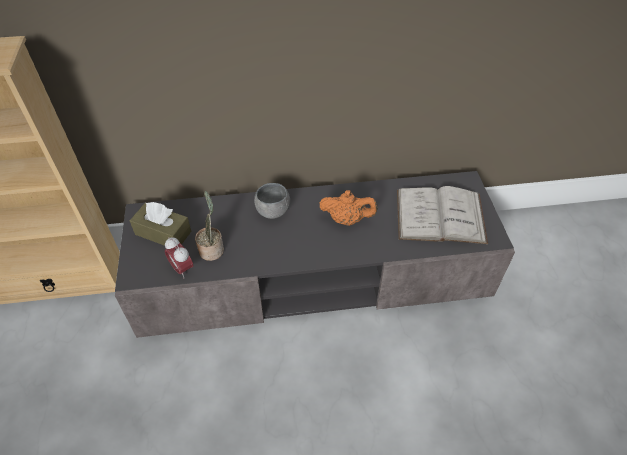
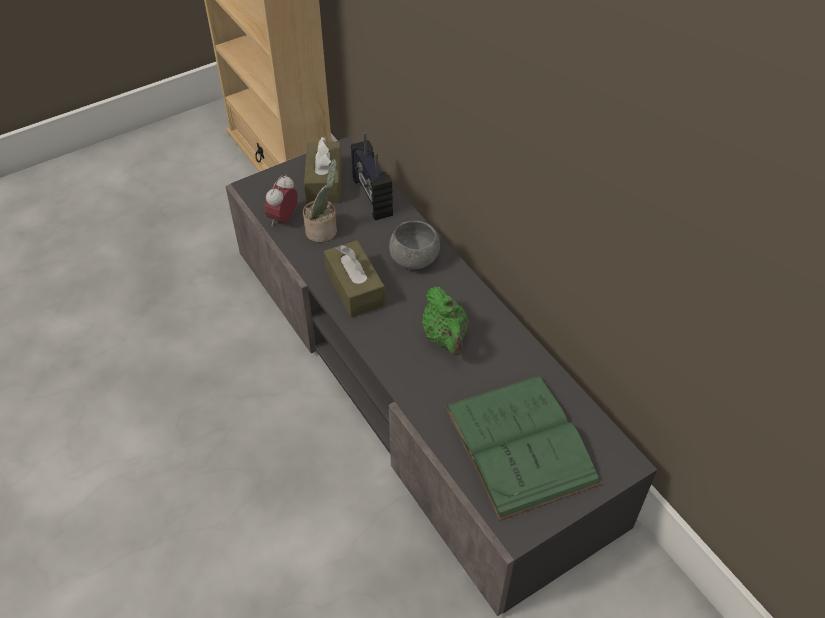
camera: 65 degrees right, 0 degrees up
orange teapot [319,190,378,226] -> green teapot [422,286,469,356]
white book [397,186,488,244] -> green book [444,375,602,521]
none -> brown tissue box [324,240,385,318]
none -> radio [351,132,393,220]

